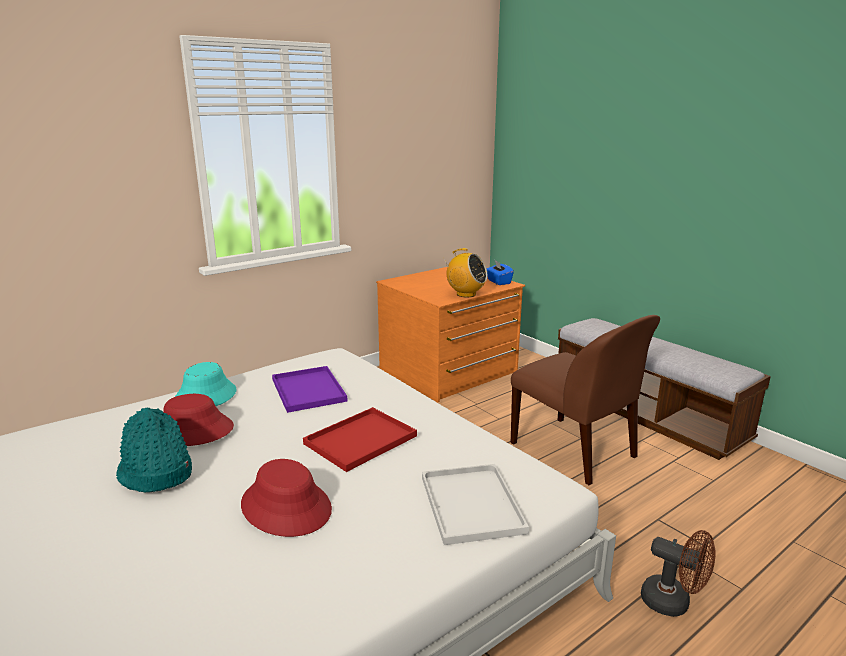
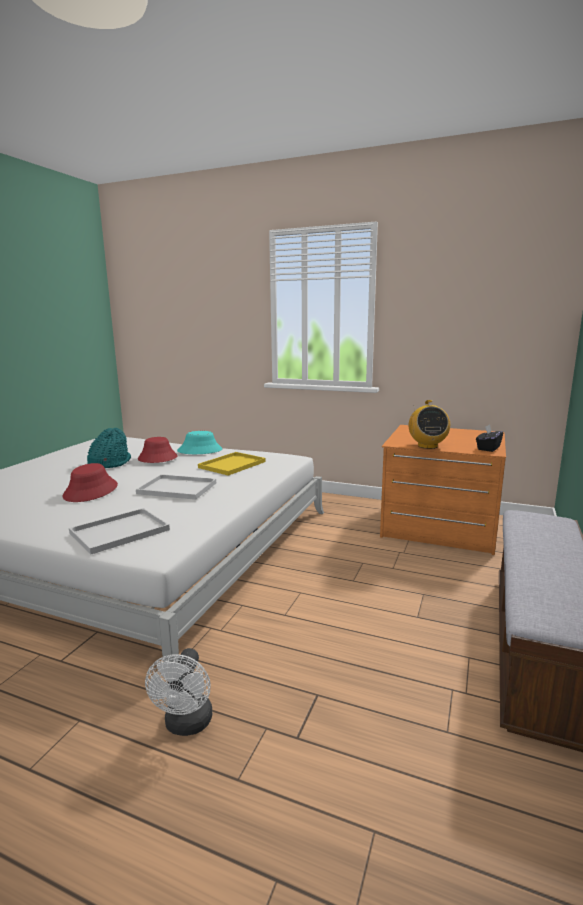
camera: 60 degrees right, 5 degrees down
purple tray [272,366,348,413] -> yellow tray [198,452,266,476]
red tray [303,407,417,472] -> white tray [136,474,216,500]
blue tissue box [486,261,514,285] -> black tissue box [476,424,503,452]
brown chair [511,315,660,485] -> none
brown fan [641,530,716,617] -> white fan [145,648,212,736]

